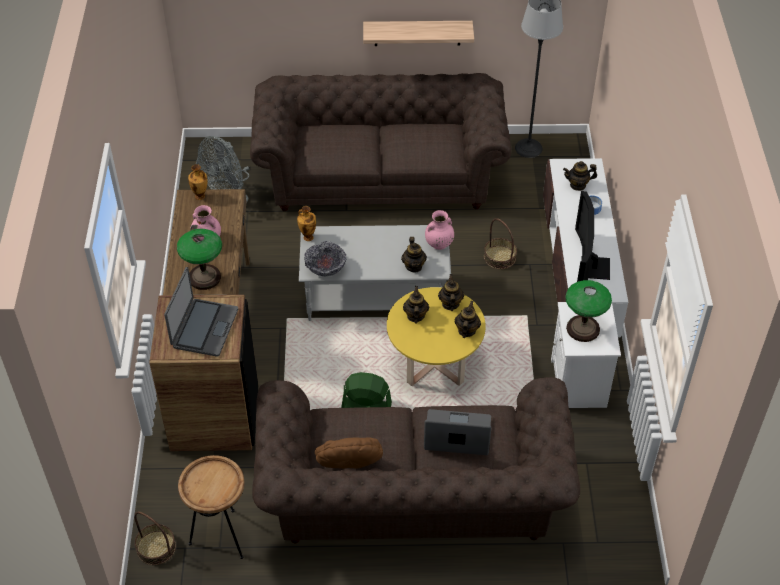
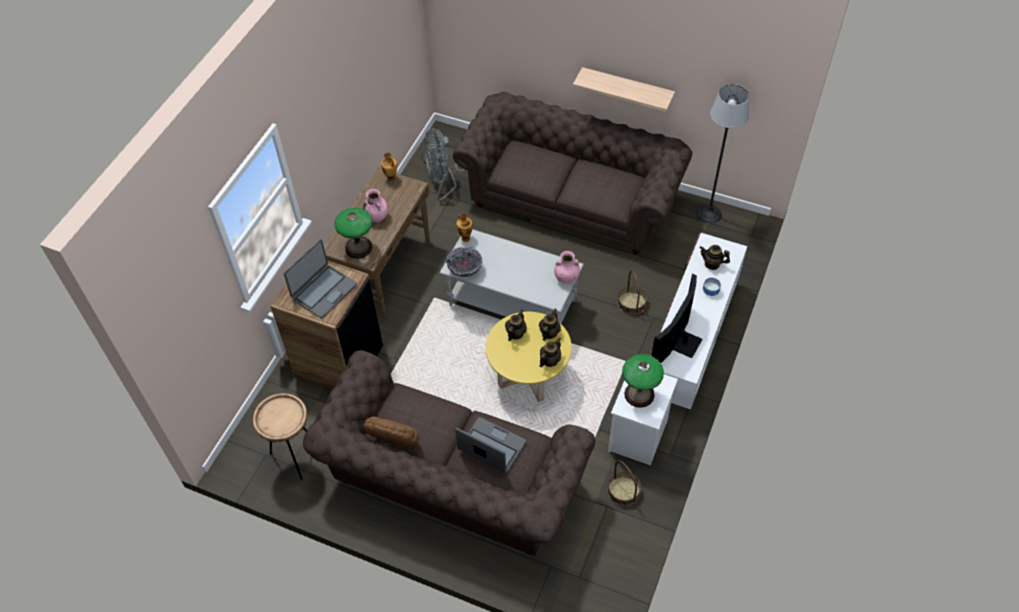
camera: 25 degrees right, 5 degrees up
basket [134,512,176,565] -> basket moved to [608,460,641,506]
green fan [341,372,392,408] -> none
teapot [401,237,427,272] -> none

